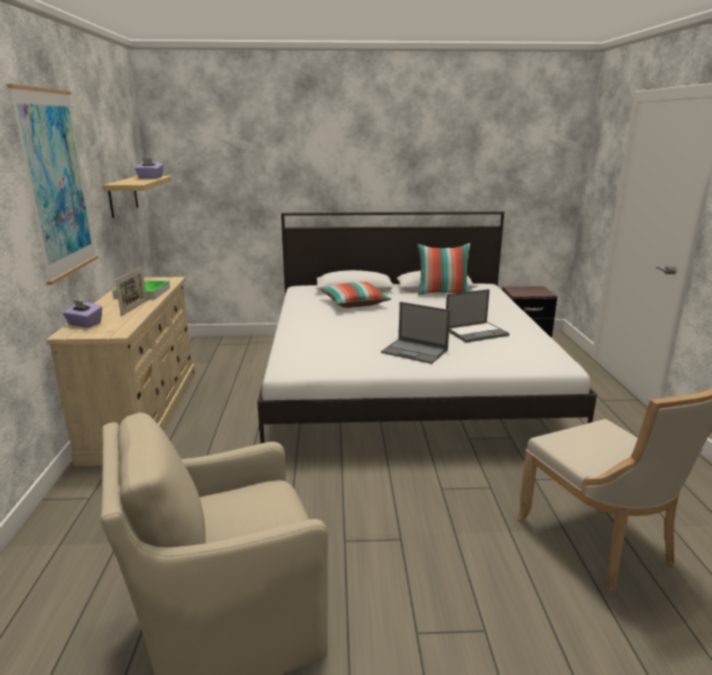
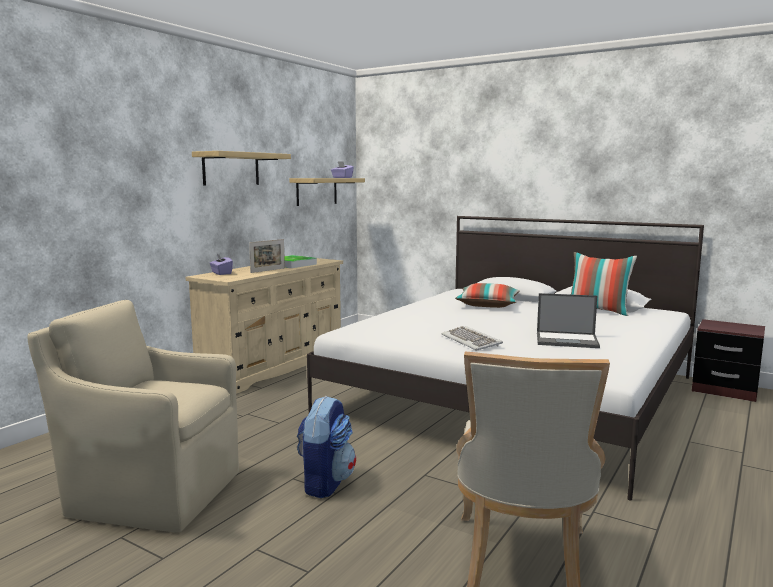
camera: 35 degrees right, 10 degrees down
picture [7,84,98,285] -> shelf [192,151,291,185]
laptop [381,302,450,364] -> keyboard [442,326,503,351]
none -> backpack [297,396,356,498]

